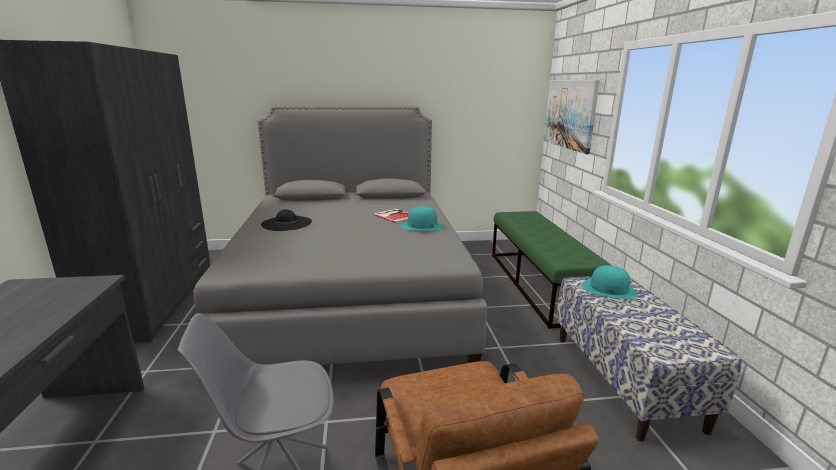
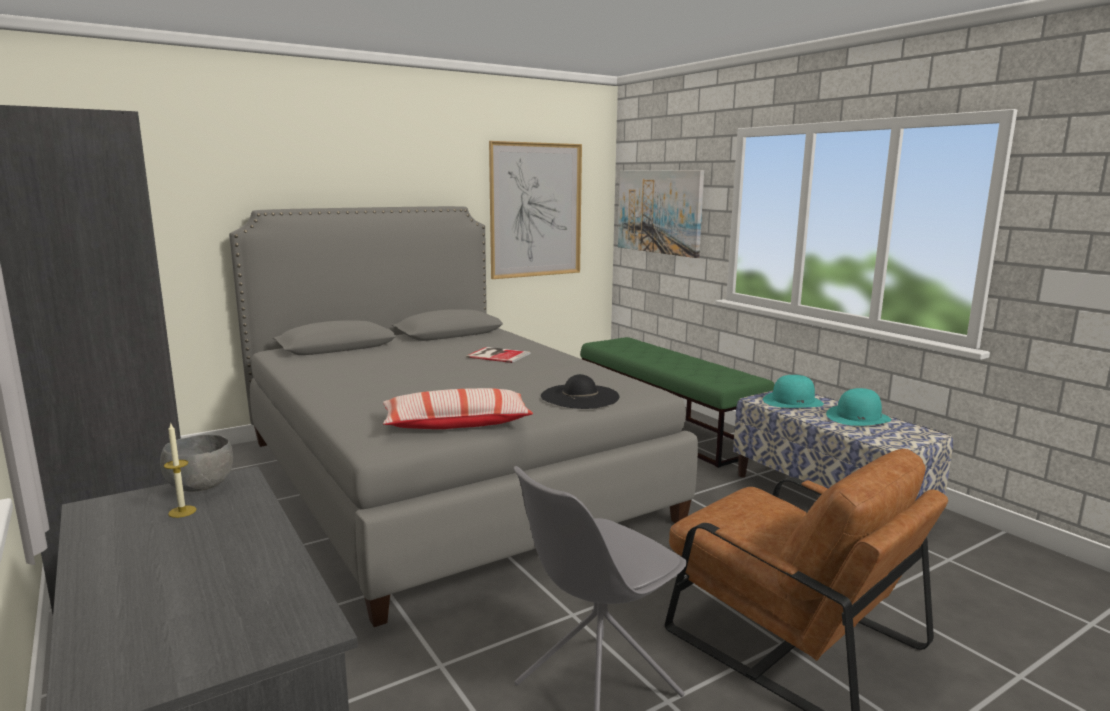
camera: 25 degrees left, 5 degrees down
black hat [261,209,312,231] -> black hat moved to [541,374,619,409]
turquoise hat [401,206,444,231] -> turquoise hat moved to [826,388,891,426]
none -> grey bowl [160,434,233,492]
none -> candle [164,422,196,518]
none -> pillow [383,388,533,429]
none -> picture [489,141,582,279]

